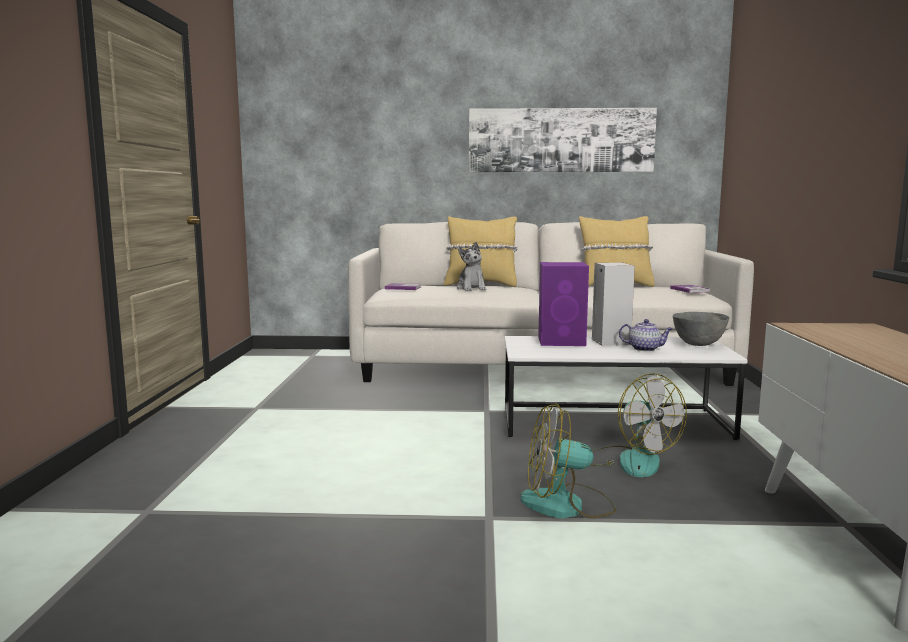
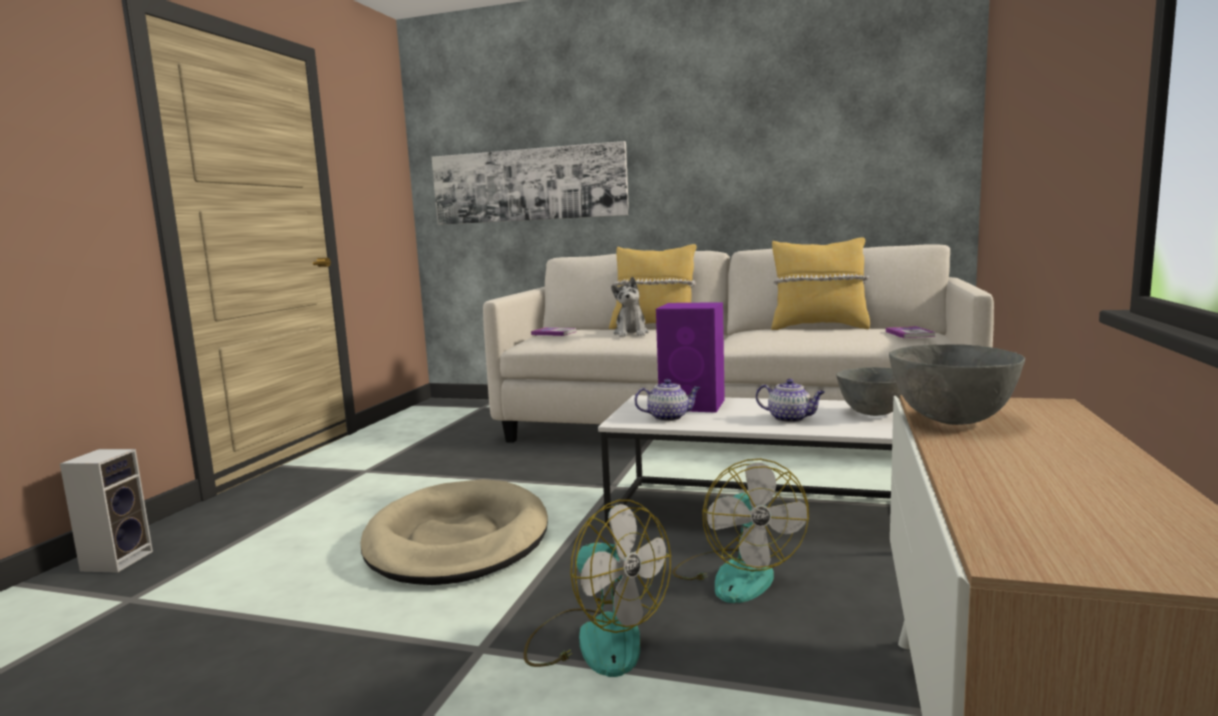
camera: 15 degrees right, 0 degrees up
picture [469,108,657,172] -> picture moved to [432,141,629,225]
fan [521,403,616,518] -> fan turned 150 degrees counterclockwise [524,500,671,677]
speaker [592,263,635,346] -> speaker moved to [60,449,153,572]
none -> beige dog bed [361,479,548,585]
none -> teapot [634,379,700,421]
none -> grey bowl [889,344,1025,425]

